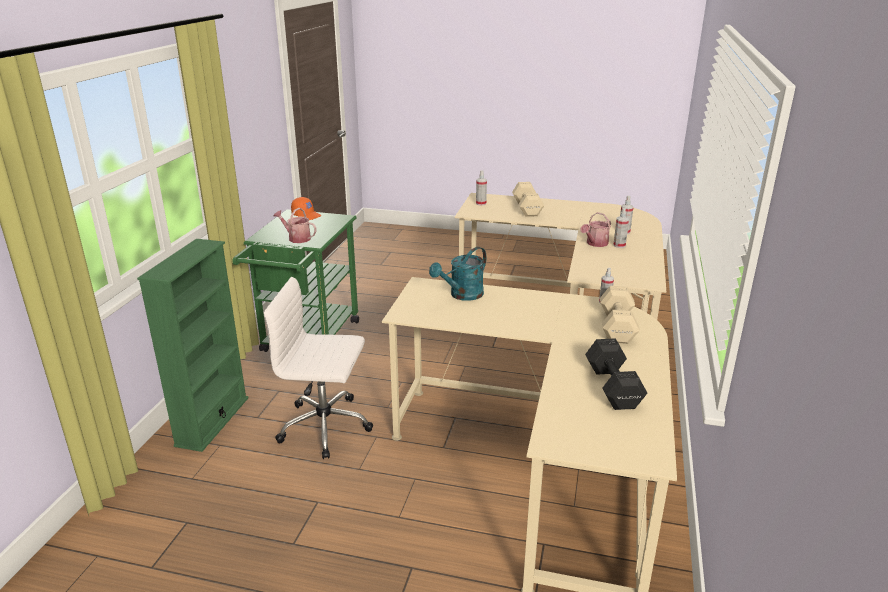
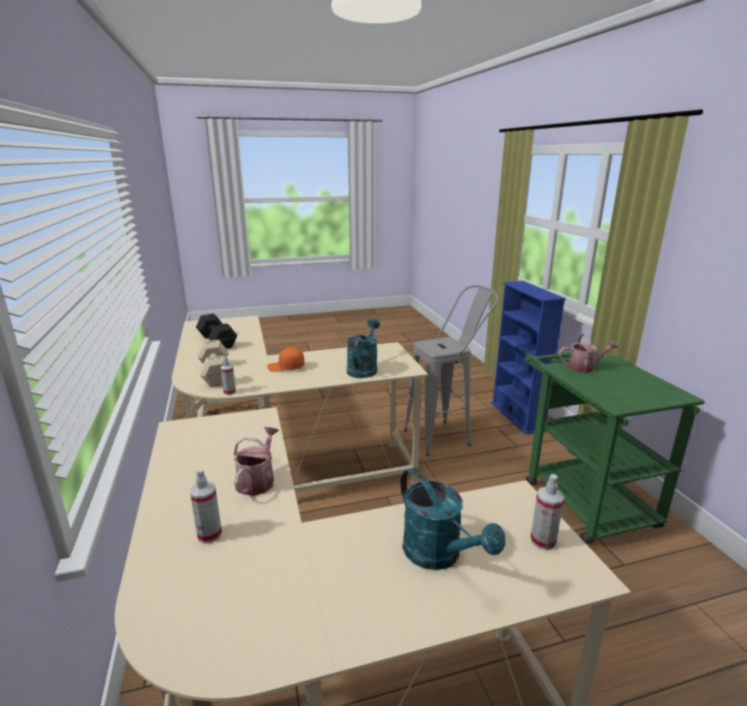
camera: 150 degrees right, 5 degrees down
green bookcase [137,239,248,452] -> blue bookcase [491,281,566,435]
white office chair [264,277,373,459] -> grey stool [404,285,498,456]
orange cap [291,197,321,220] -> orange cap moved to [267,347,304,372]
beige dumbbell [512,182,544,217] -> turquoise watering can [400,468,505,570]
spray bottle [613,208,629,248] -> none

